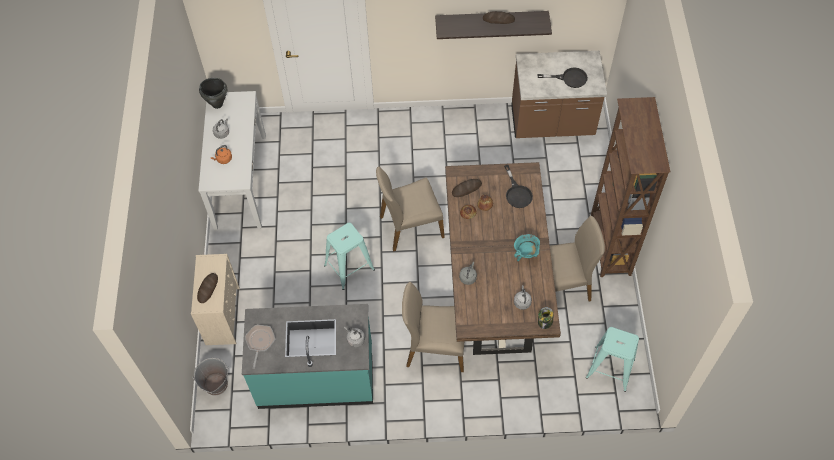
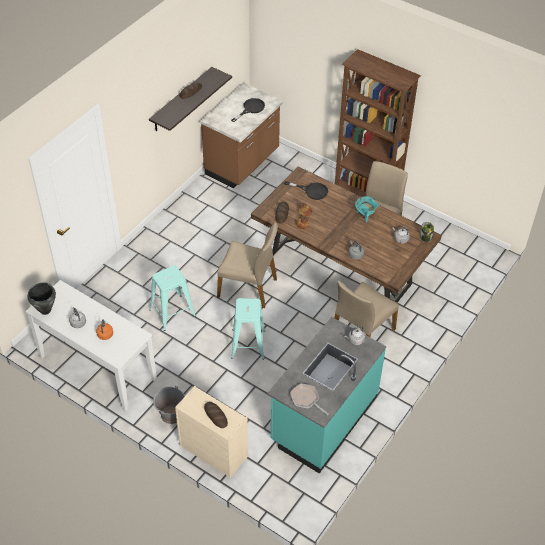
camera: 55 degrees left, 10 degrees down
grey bucket [192,358,229,395] -> grey bucket moved to [153,386,185,424]
beige chair [376,166,445,252] -> beige chair turned 90 degrees counterclockwise [217,222,278,308]
turquoise stool [586,327,639,392] -> turquoise stool moved to [150,265,196,331]

